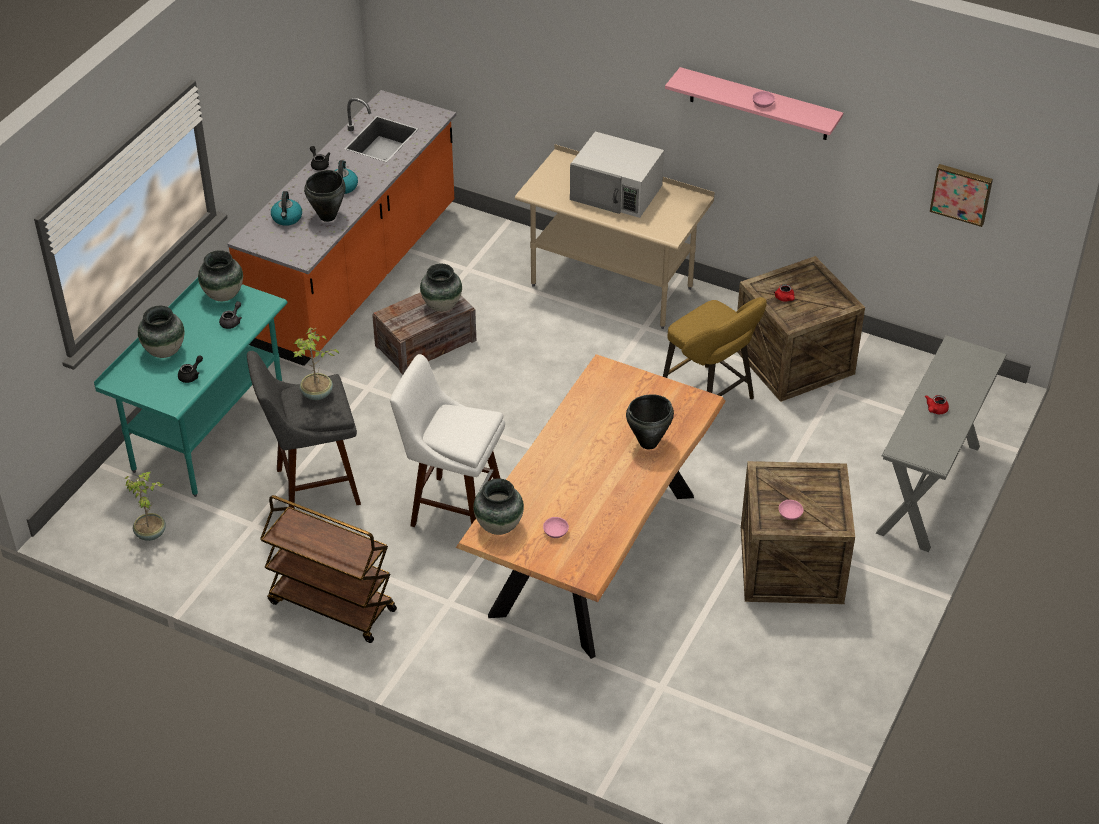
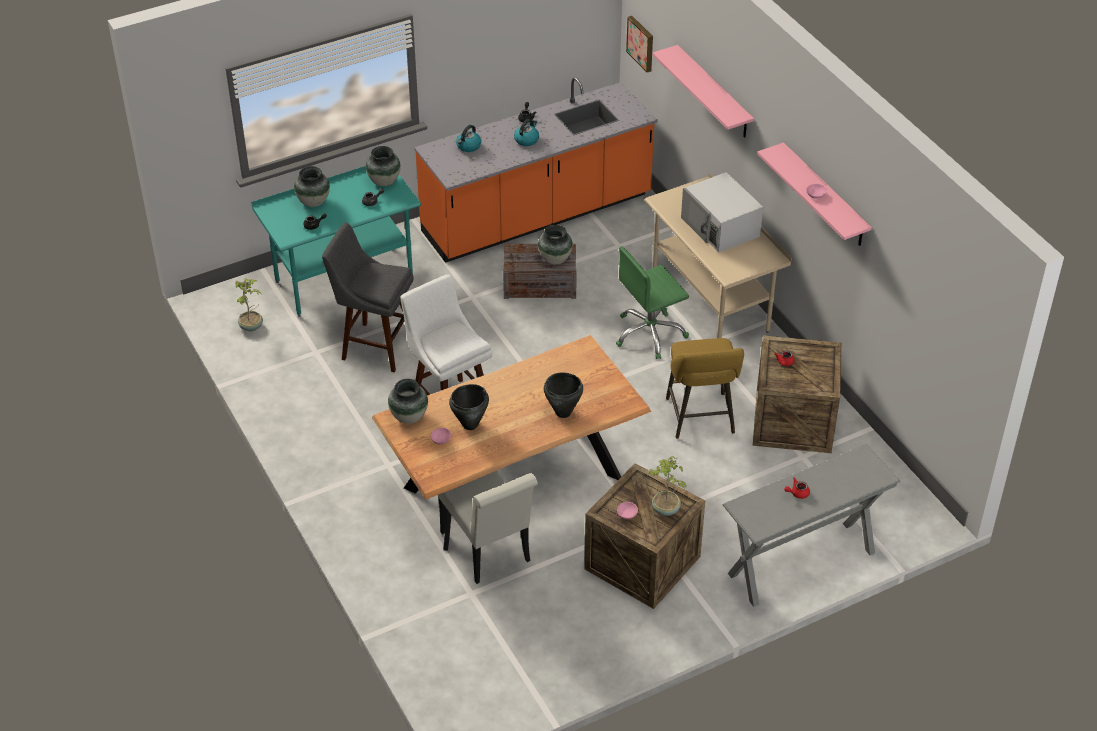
camera: 35 degrees right, 0 degrees up
brown cart [260,495,397,643] -> none
potted plant [293,327,340,400] -> potted plant moved to [648,456,687,516]
black cooking pot [304,170,345,222] -> black cooking pot moved to [449,384,489,430]
picture [930,164,993,227] -> picture moved to [626,16,653,72]
none -> white chair [438,471,538,584]
none -> green office chair [616,247,689,359]
none -> pink shelf [653,45,754,137]

